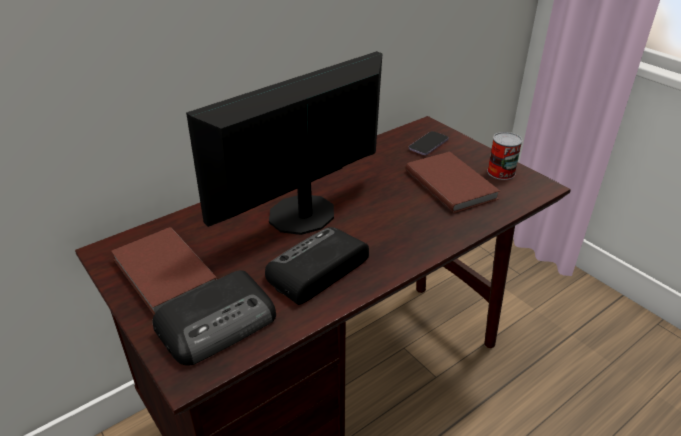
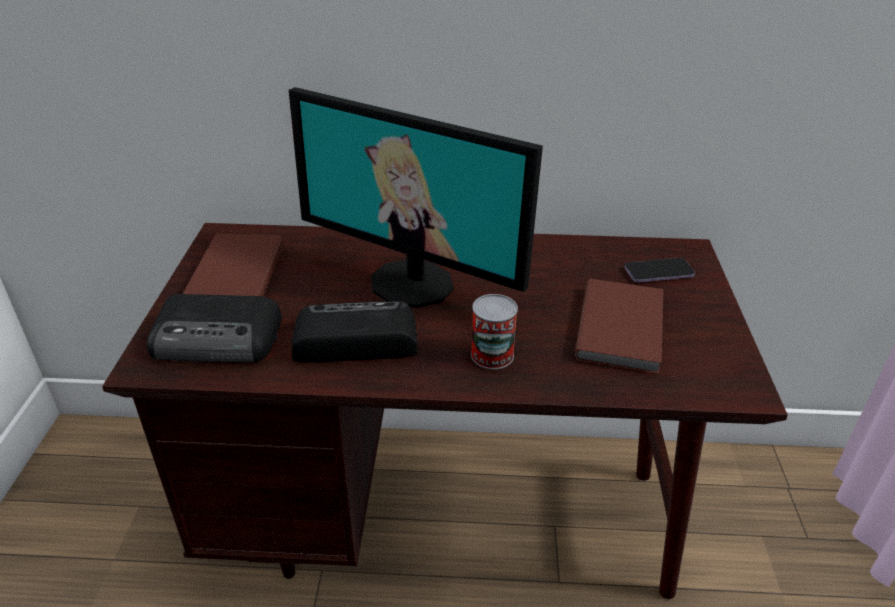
camera: 40 degrees right, 0 degrees up
monitor [186,51,382,235] -> monitor turned 150 degrees counterclockwise [289,87,543,308]
can [487,132,523,180] -> can moved to [471,294,518,369]

